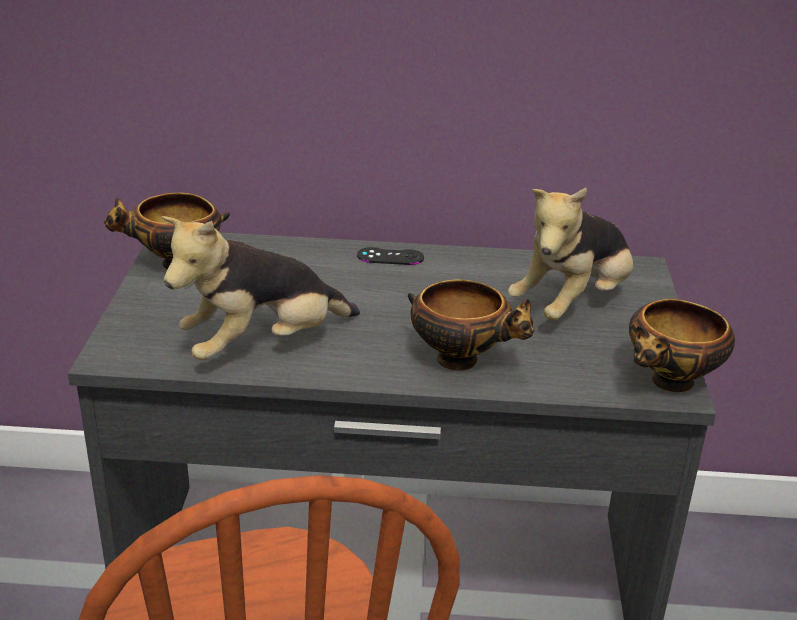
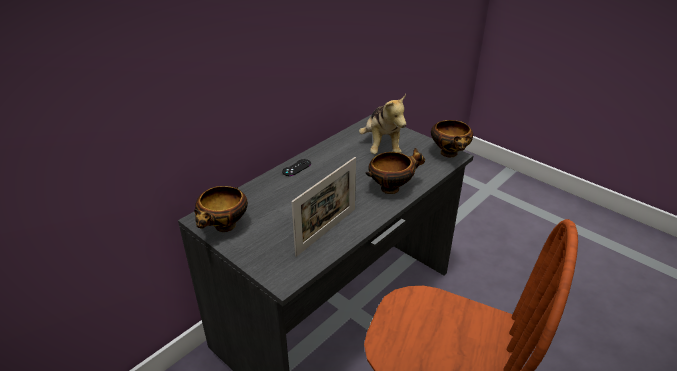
camera: 50 degrees left, 5 degrees up
plush toy [162,216,360,360] -> picture frame [291,157,356,257]

